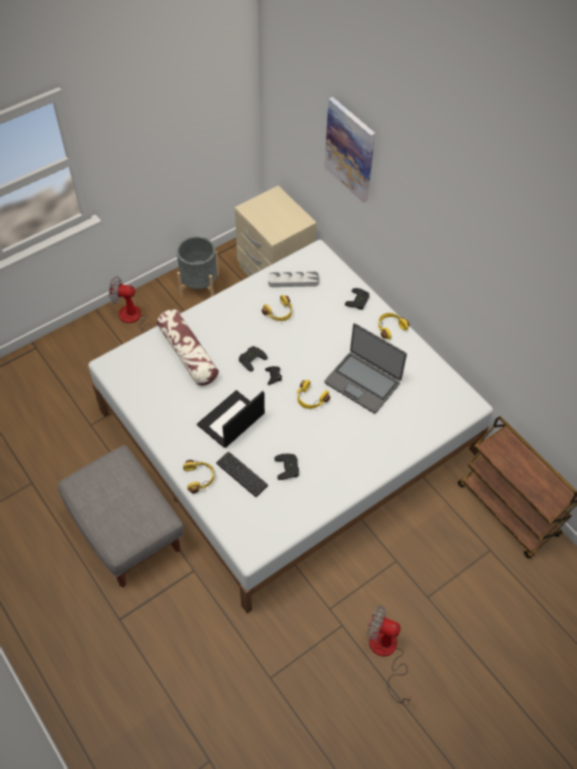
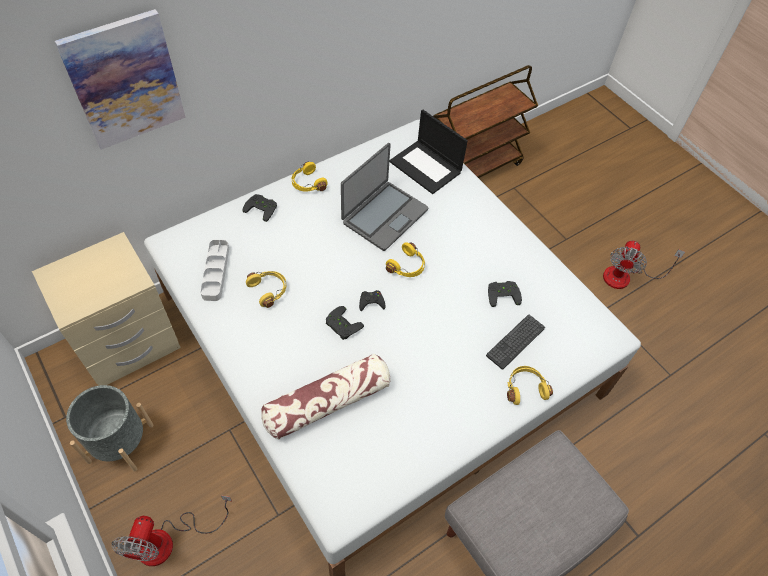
camera: 90 degrees left, 0 degrees up
laptop [197,390,265,448] -> laptop moved to [389,109,468,194]

